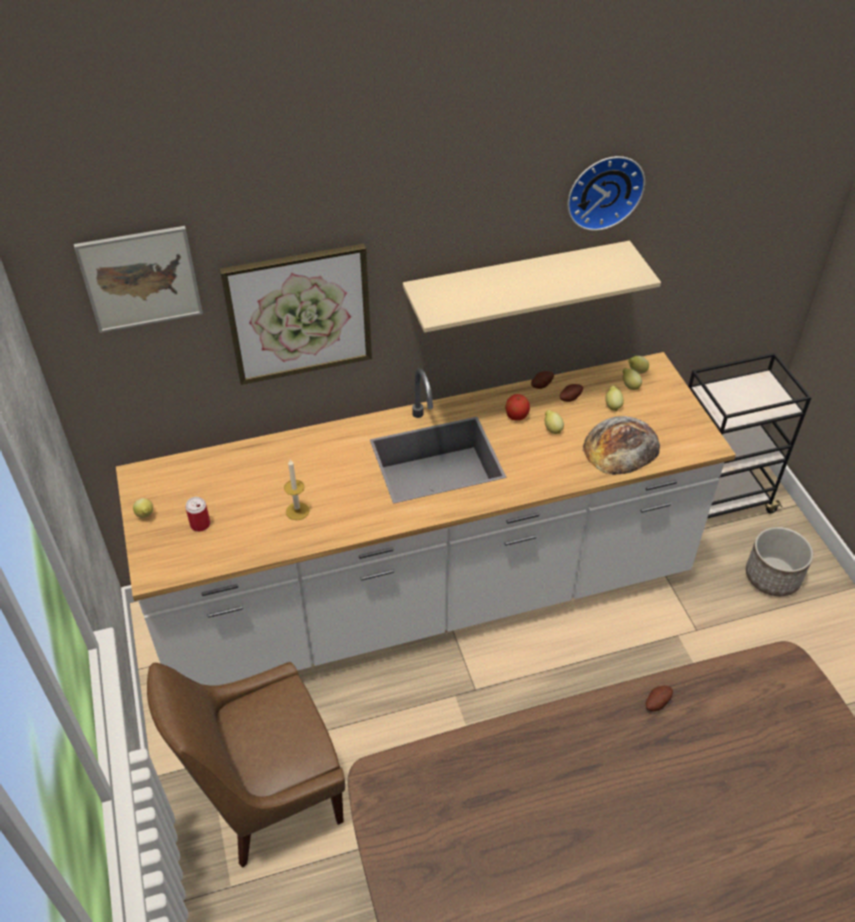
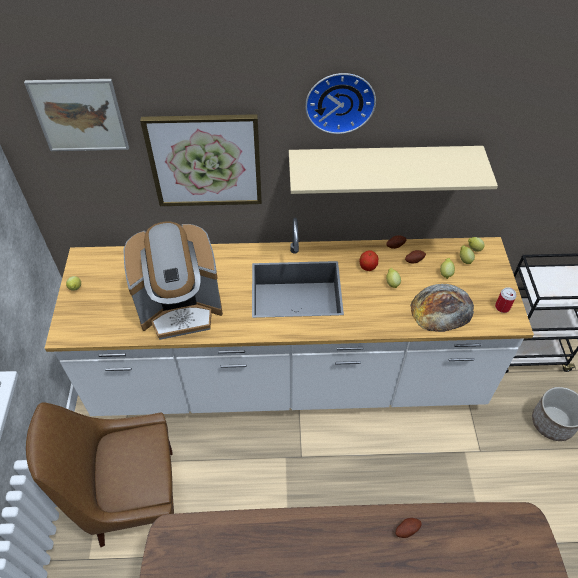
camera: 15 degrees right, 5 degrees up
can [185,497,210,532] -> can moved to [495,287,516,313]
candle [284,459,309,520] -> coffee machine [124,221,223,340]
wall clock [567,156,645,231] -> wall clock moved to [305,73,376,134]

